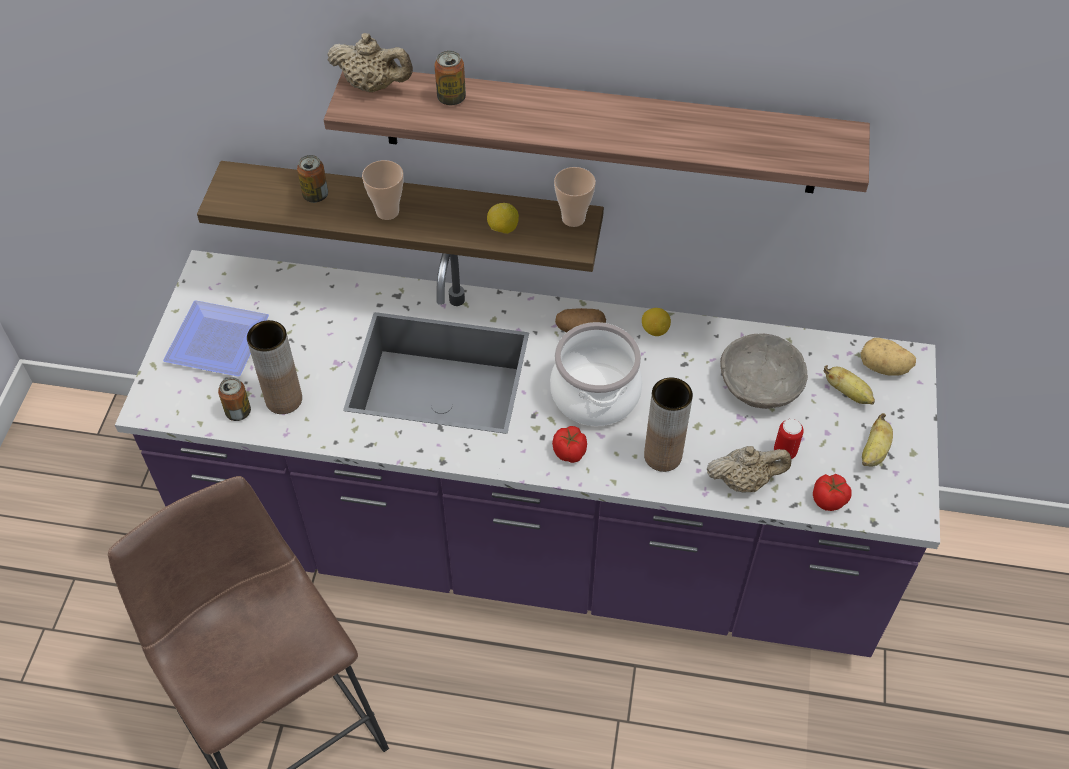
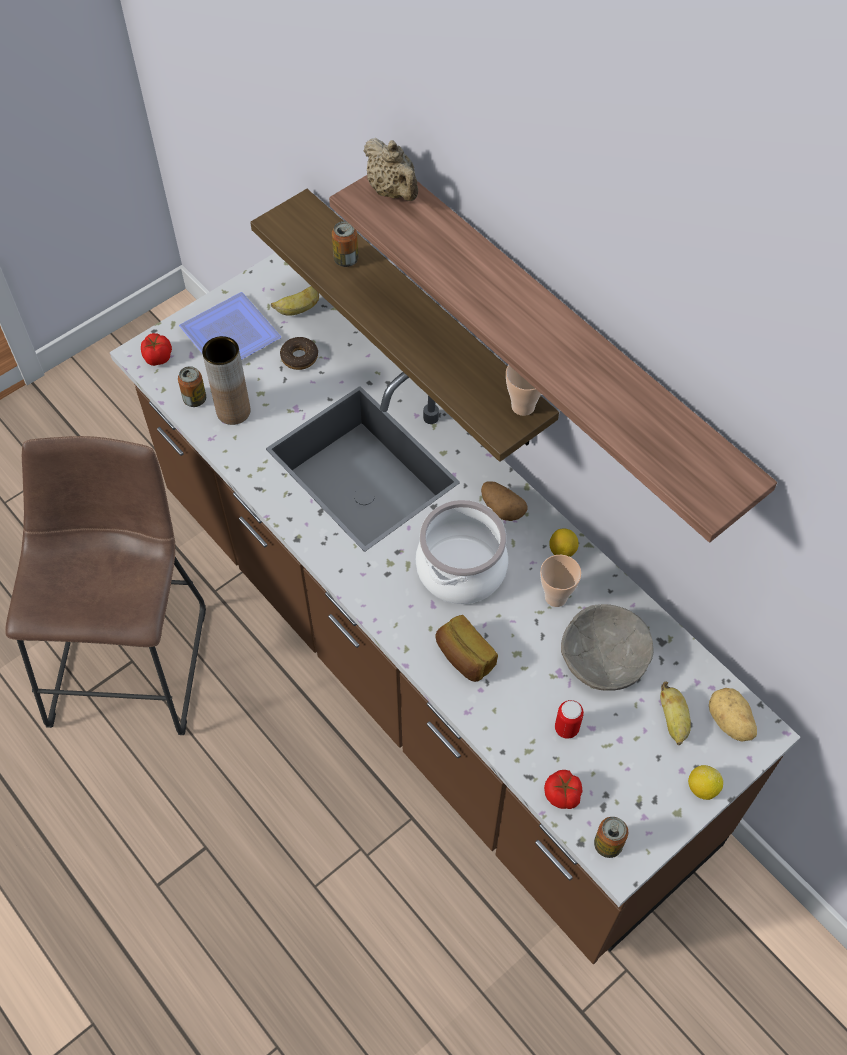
camera: 40 degrees right, 5 degrees up
purple counter [115,250,940,657] -> brown counter [110,253,801,964]
cup [362,160,404,220] -> cup moved to [540,555,582,607]
can [434,51,466,105] -> can moved to [594,817,628,858]
lemon [487,203,519,234] -> lemon moved to [688,765,723,800]
tomato [552,426,587,463] -> tomato moved to [141,333,172,366]
brown vase [644,378,693,472] -> bread [435,615,498,682]
beige teapot [707,446,792,492] -> none
banana [862,413,893,467] -> banana moved to [271,286,319,316]
none -> donut [280,337,318,370]

